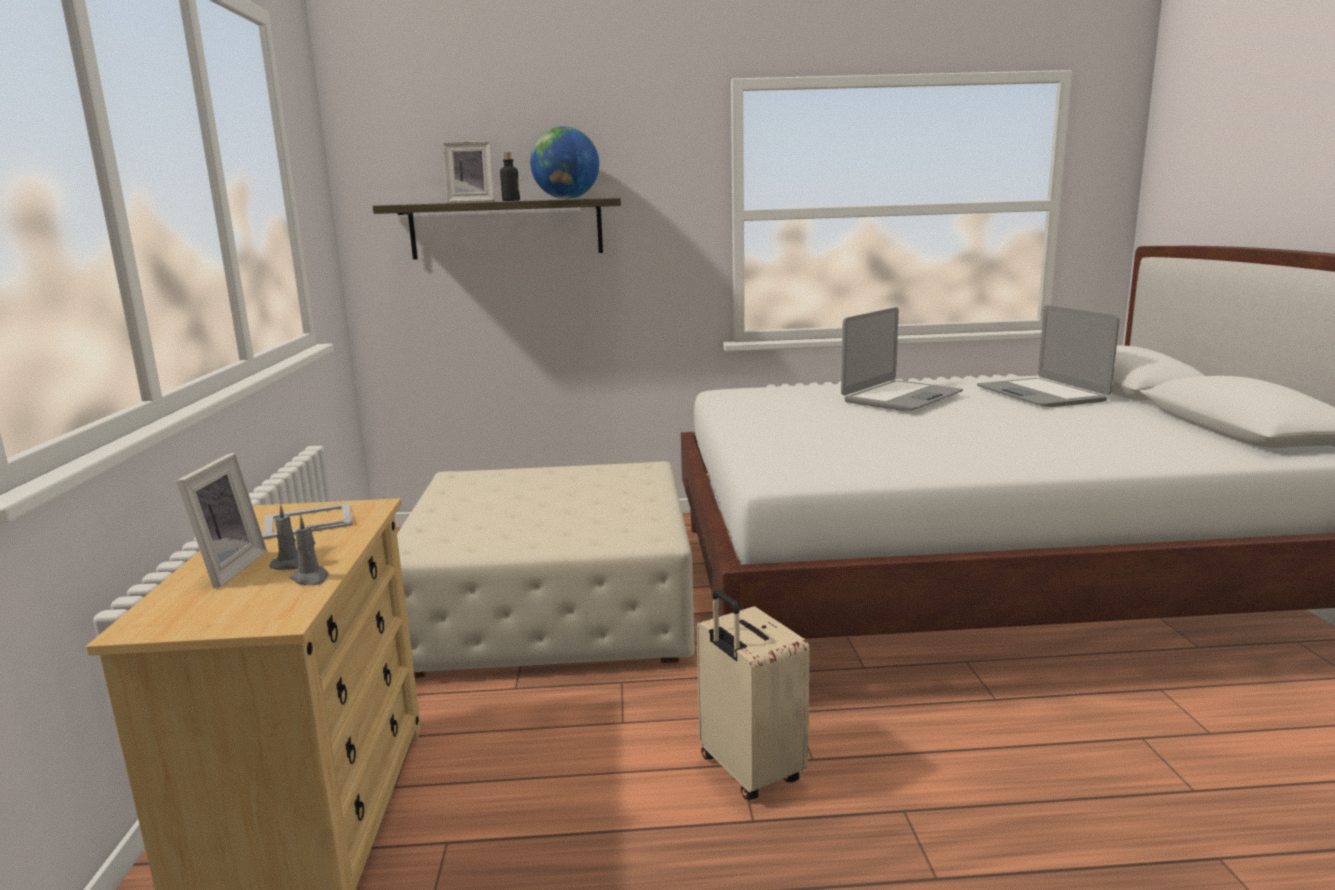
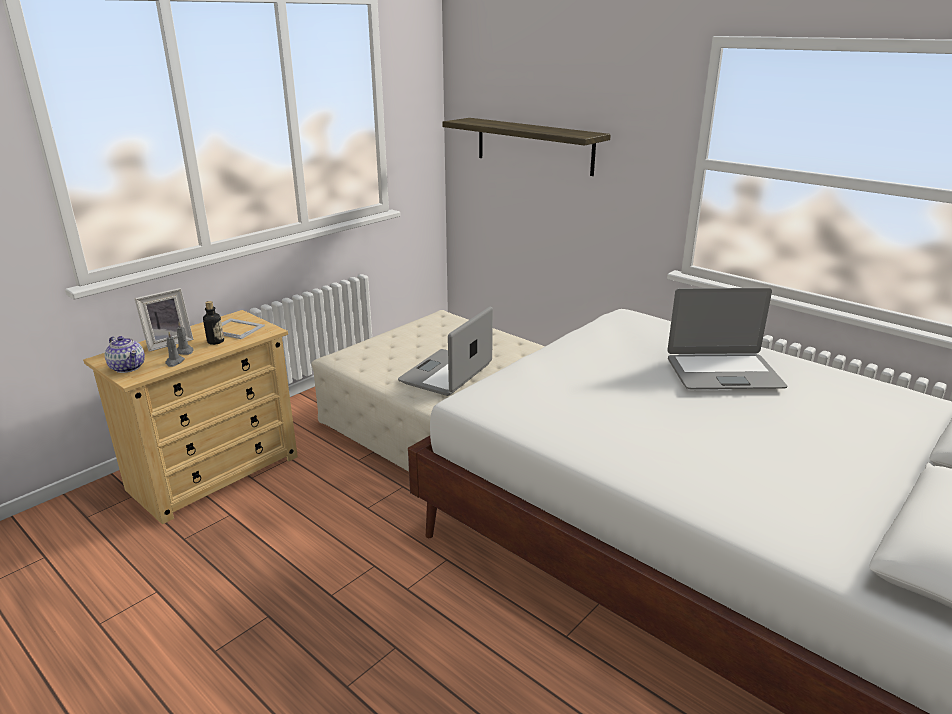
camera: 45 degrees right, 10 degrees up
picture frame [442,141,495,203] -> none
bottle [500,152,520,201] -> bottle moved to [203,301,224,345]
globe [530,126,599,199] -> none
beige suitcase [696,590,810,800] -> none
laptop [977,305,1120,407] -> laptop moved to [398,307,493,396]
none -> teapot [105,336,145,373]

